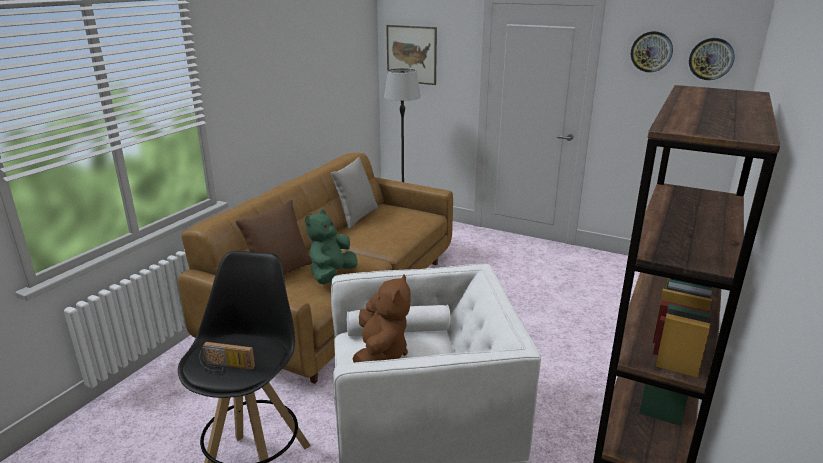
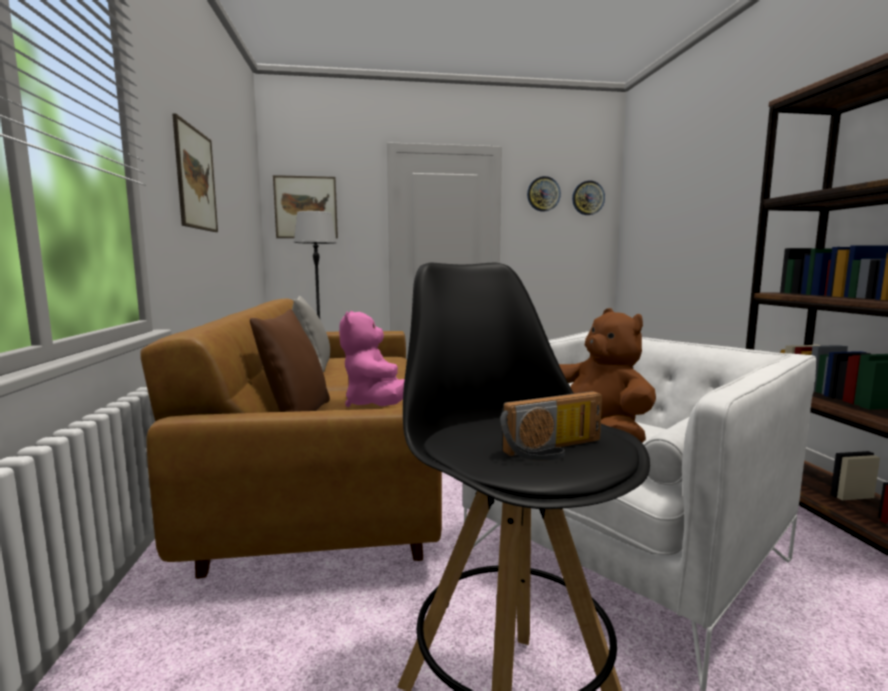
camera: 35 degrees left, 15 degrees down
green plush toy [305,210,358,284] -> pink plush toy [339,311,405,407]
none -> picture [172,113,218,232]

